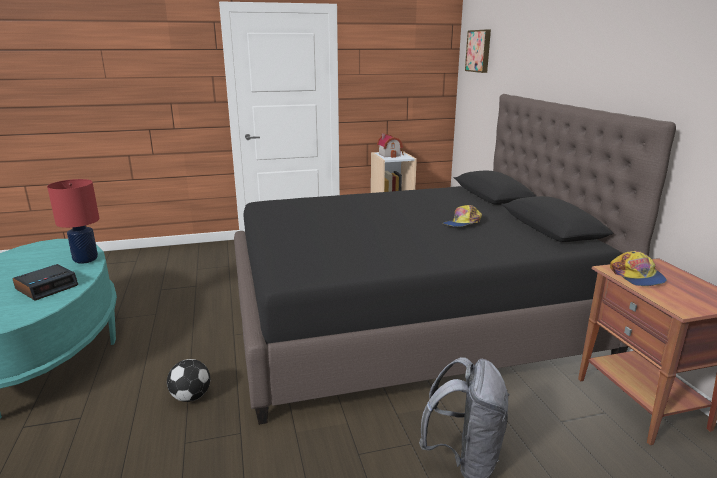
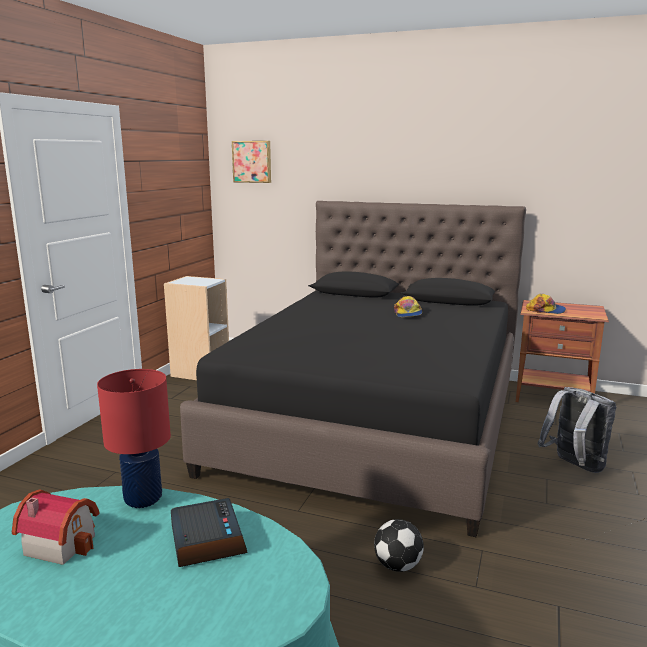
camera: 55 degrees left, 5 degrees down
toy house [377,134,404,158] -> toy house moved to [12,489,100,565]

